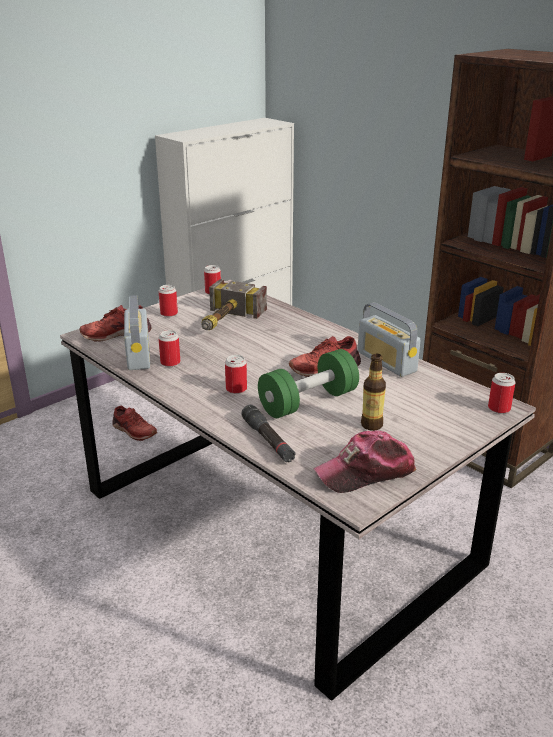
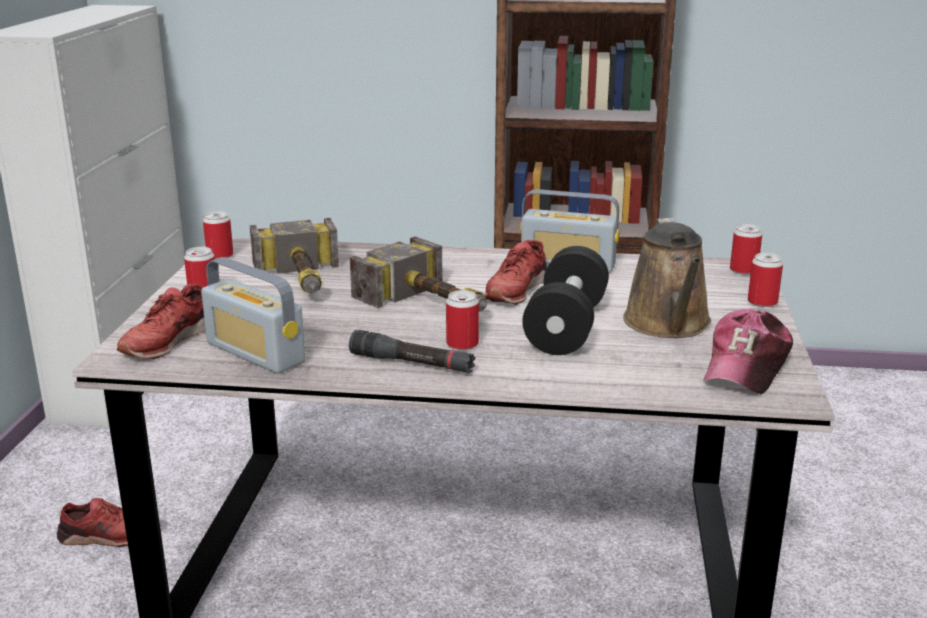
camera: 40 degrees left, 5 degrees down
can [158,330,180,367] -> can moved to [748,253,783,307]
black flashlight [241,405,296,462] -> black flashlight moved to [349,330,475,373]
green dumbbell [258,349,359,418] -> black dumbbell [522,246,609,355]
bottle [361,354,386,431] -> brown watering can [623,218,711,338]
none -> hammer [350,237,487,312]

